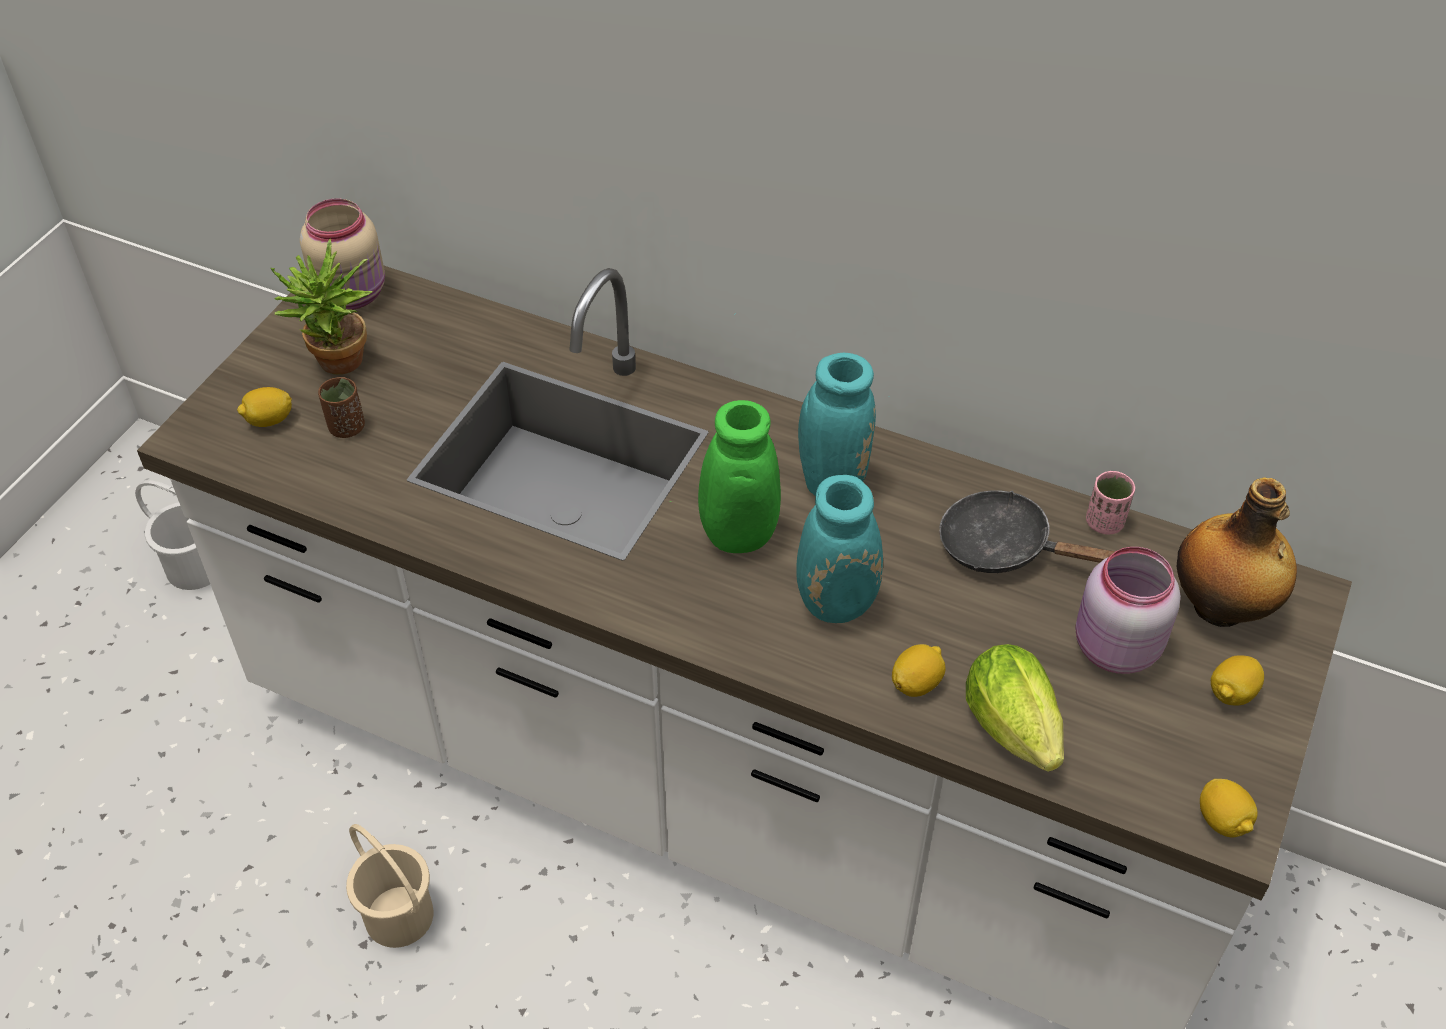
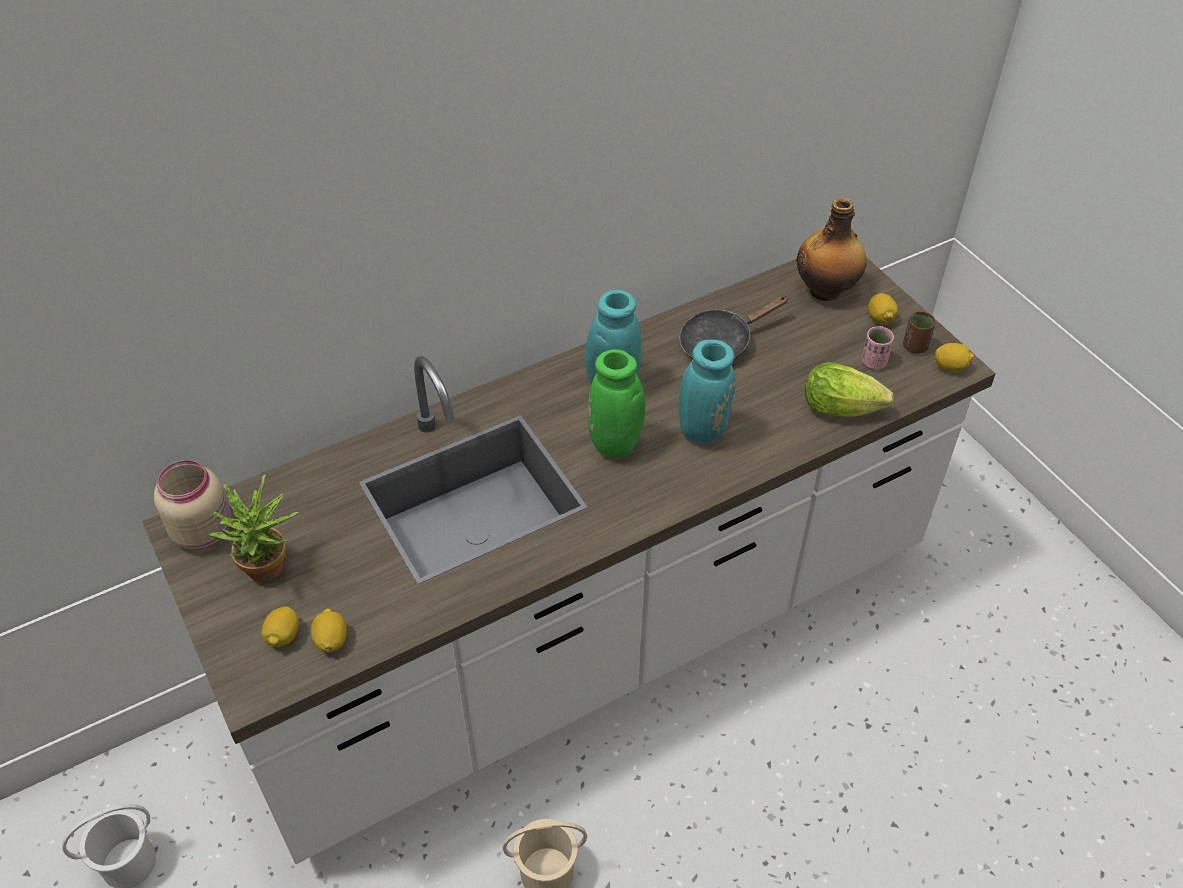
camera: 55 degrees left, 0 degrees up
brown cup [318,377,365,438] -> brown cup moved to [903,311,936,354]
lemon [892,644,946,697] -> lemon moved to [311,609,347,653]
pink jar [1075,547,1181,674] -> none
pink cup [1086,471,1135,535] -> pink cup moved to [861,326,894,369]

